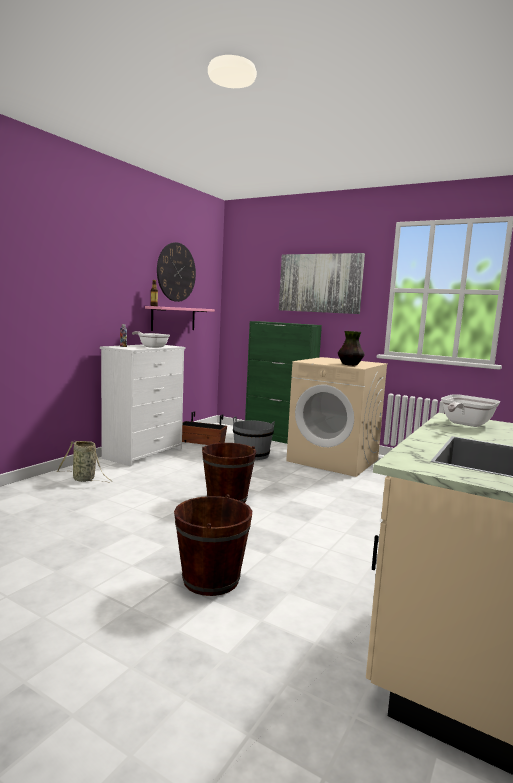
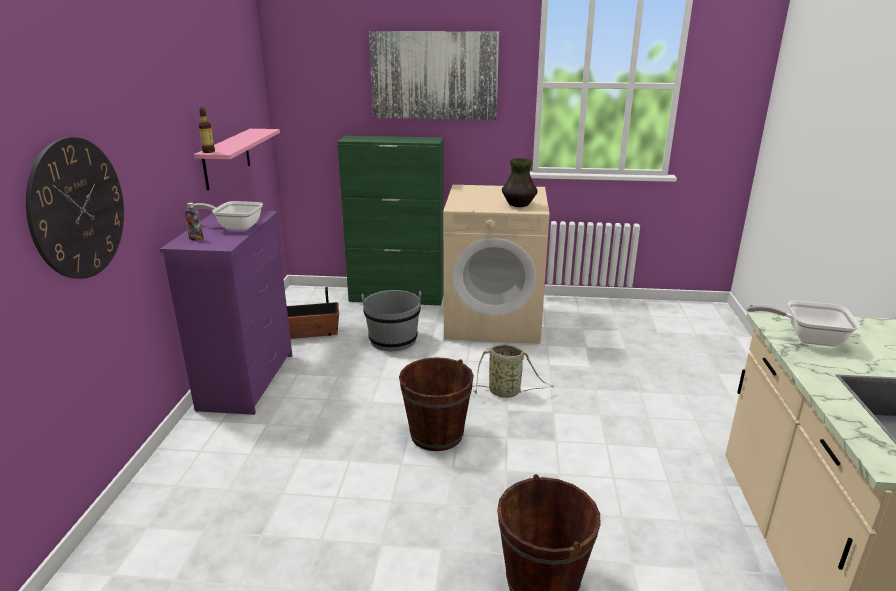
camera: 25 degrees left, 15 degrees up
basket [57,441,113,483] -> basket moved to [472,344,554,398]
white dresser [100,345,185,467] -> purple dresser [160,211,292,415]
wall clock [157,242,196,302] -> wall clock moved to [26,137,124,279]
frying pan [441,394,501,427] -> frying pan turned 90 degrees clockwise [747,300,860,346]

